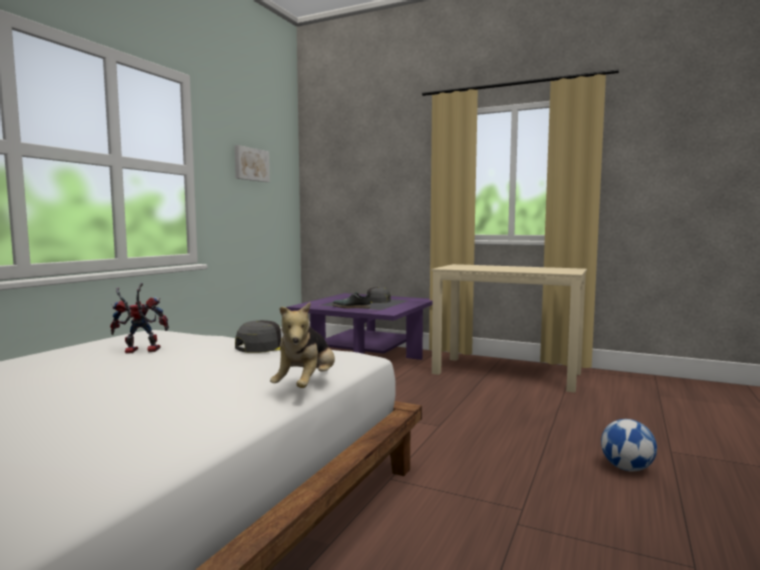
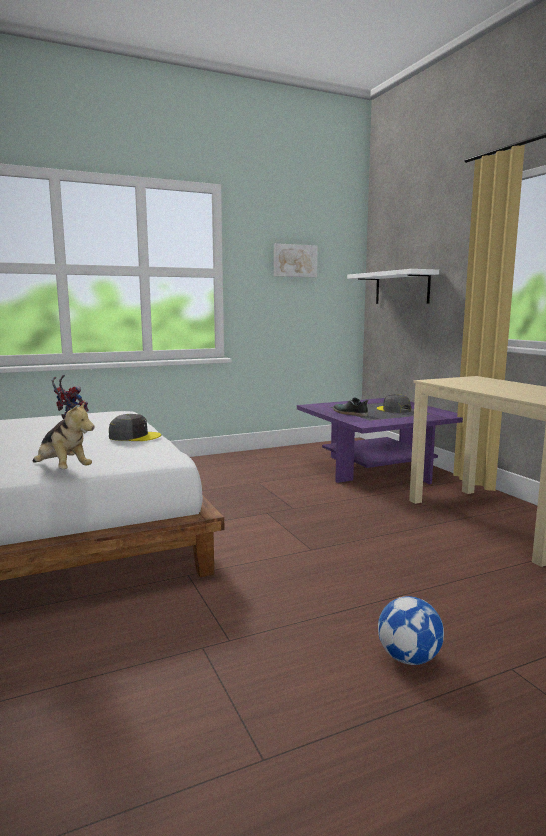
camera: 40 degrees right, 5 degrees up
plush toy [270,302,335,388] -> plush toy turned 105 degrees counterclockwise [33,400,95,469]
none -> white shelf [347,269,439,304]

